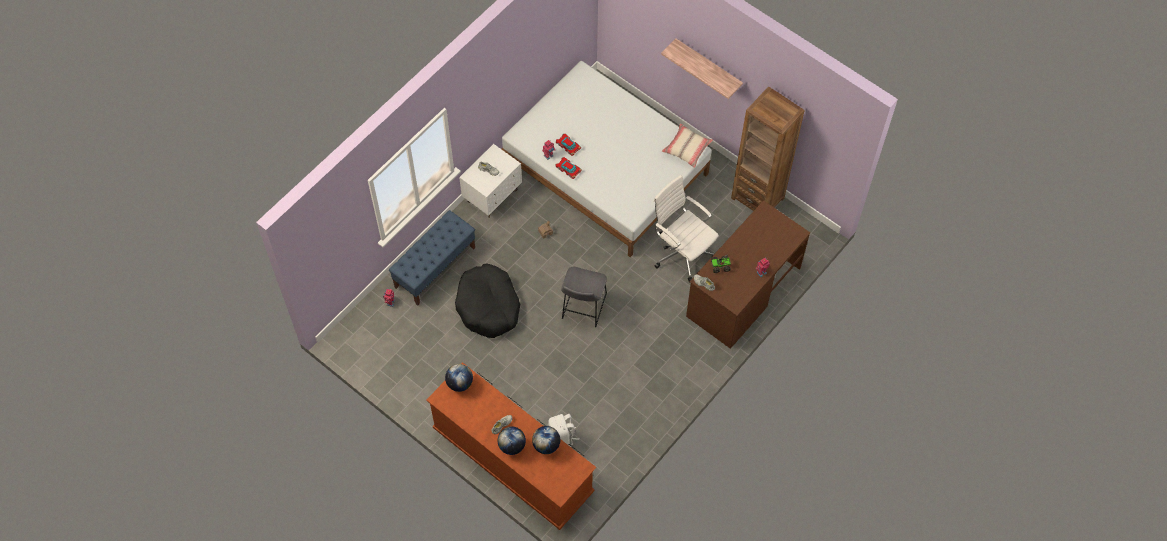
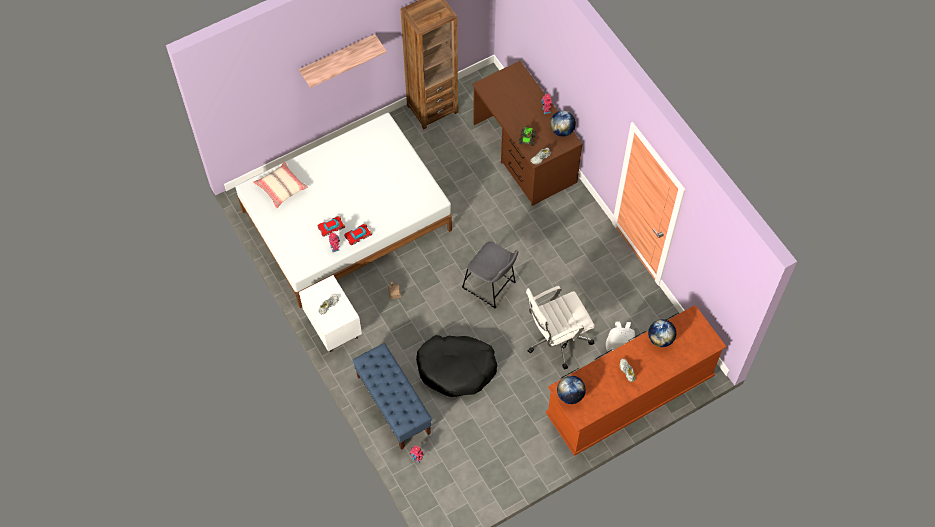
camera: 70 degrees left, 0 degrees up
globe [498,427,526,455] -> globe moved to [550,111,576,137]
white office chair [654,175,719,282] -> white office chair moved to [526,286,595,369]
beige pillow [662,123,713,168] -> beige pillow moved to [253,161,308,209]

